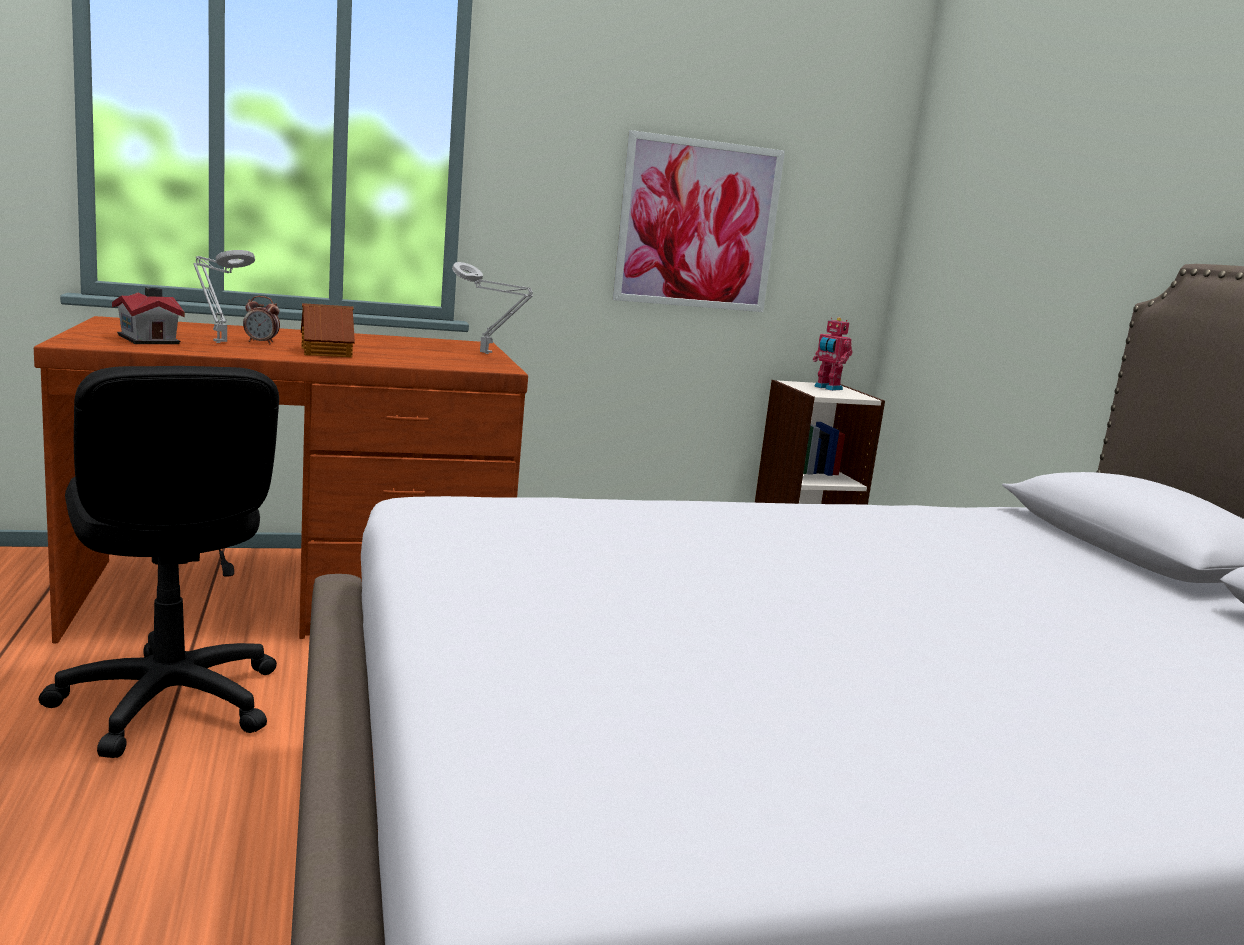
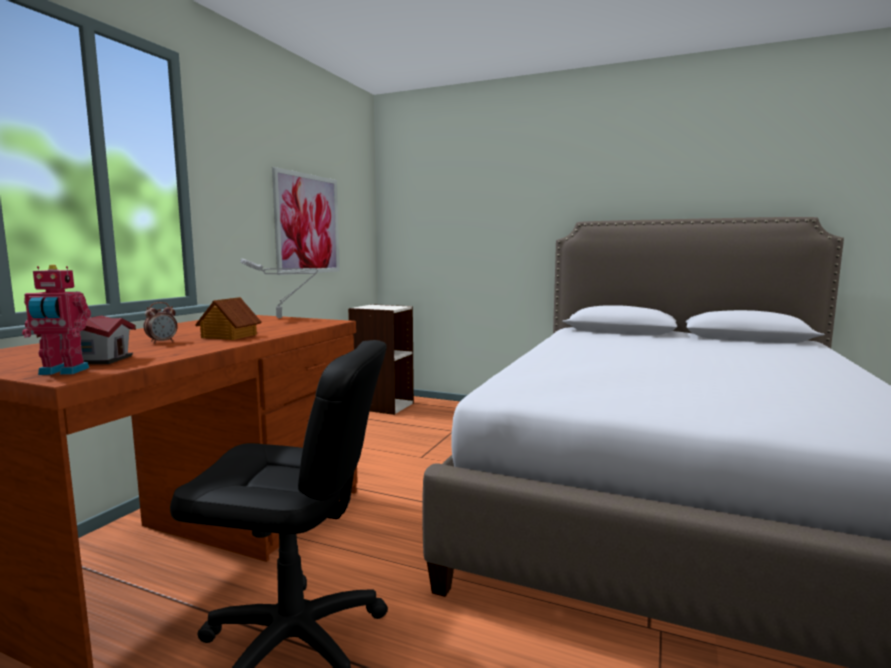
camera: 50 degrees left, 5 degrees down
grey table lamp [194,250,255,343] -> none
toy robot [813,317,853,391] -> toy robot moved to [22,264,91,375]

